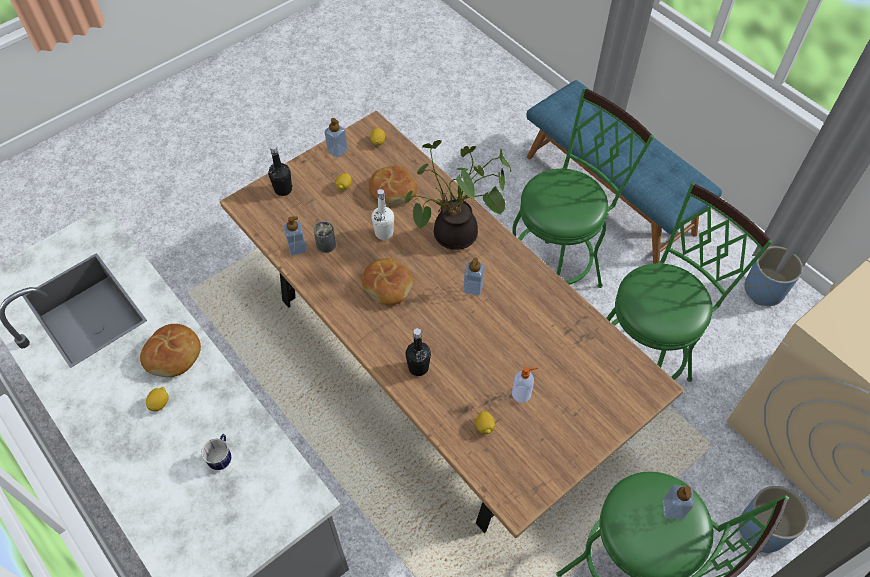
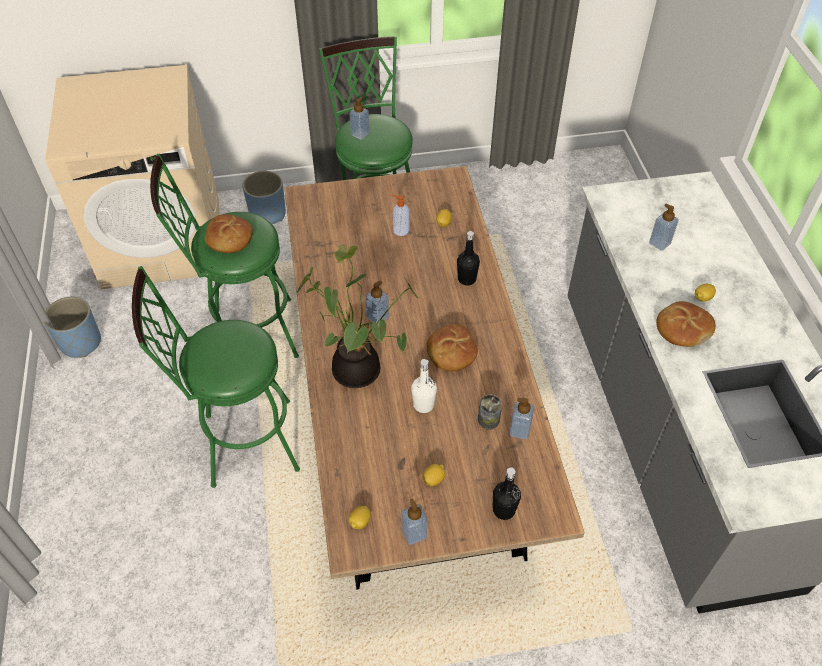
camera: 150 degrees left, 5 degrees down
mug [201,434,232,470] -> soap dispenser [649,204,679,251]
bread [369,166,418,205] -> bread moved to [205,214,253,253]
blue bench [527,80,722,264] -> none

